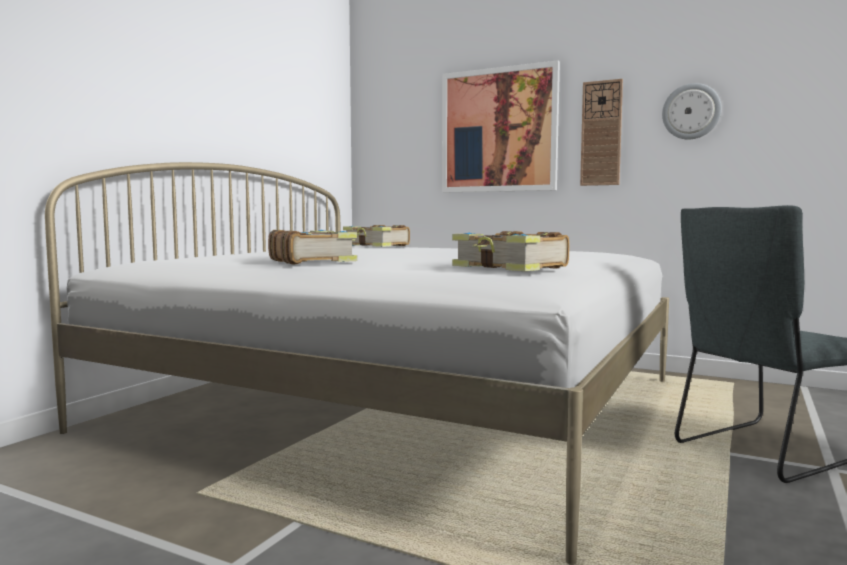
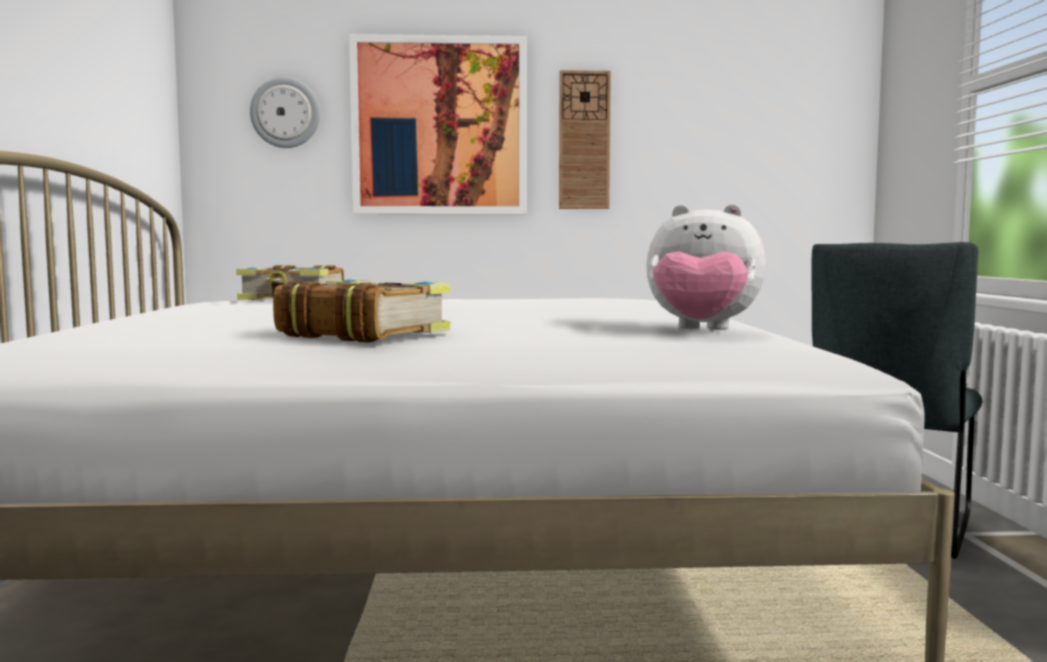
camera: 30 degrees left, 0 degrees up
book [452,231,569,271] -> plush toy [646,204,766,330]
wall clock [662,83,722,140] -> wall clock moved to [250,77,320,148]

